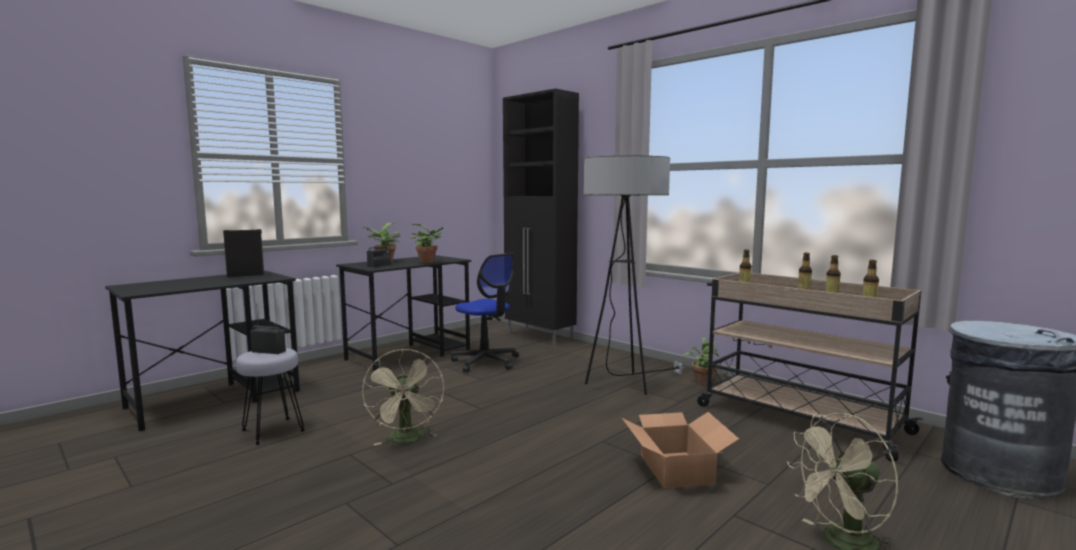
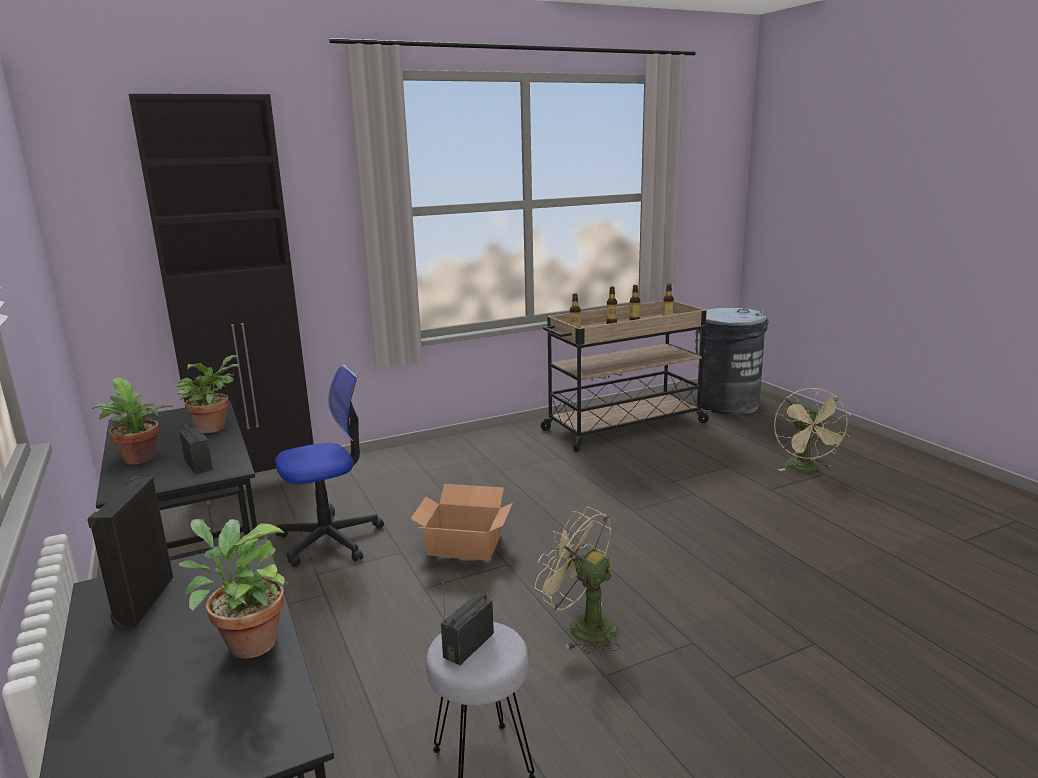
camera: 70 degrees left, 10 degrees up
beige fan [362,349,444,446] -> beige fan turned 150 degrees counterclockwise [535,507,620,654]
floor lamp [584,156,685,395] -> none
cardboard box [622,412,739,489] -> cardboard box moved to [411,484,513,561]
potted plant [684,337,719,385] -> potted plant moved to [179,519,288,659]

